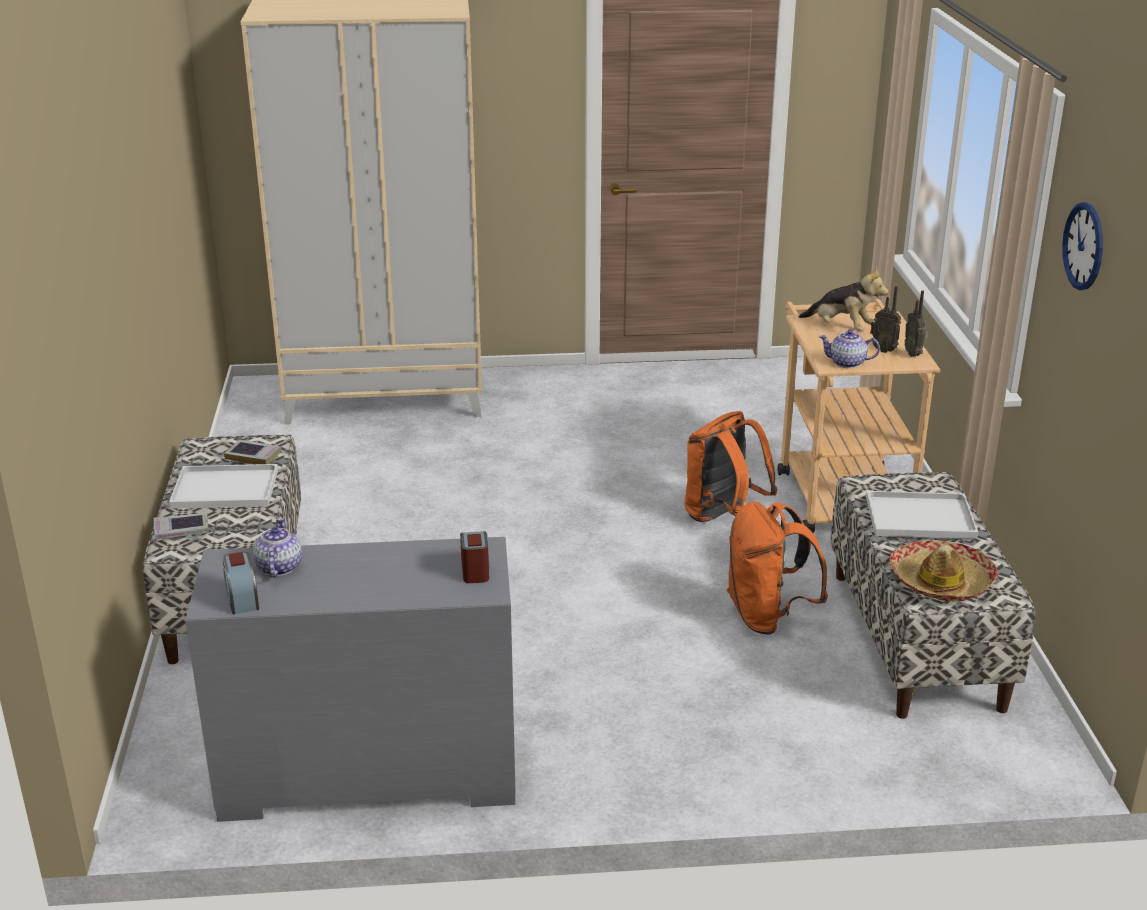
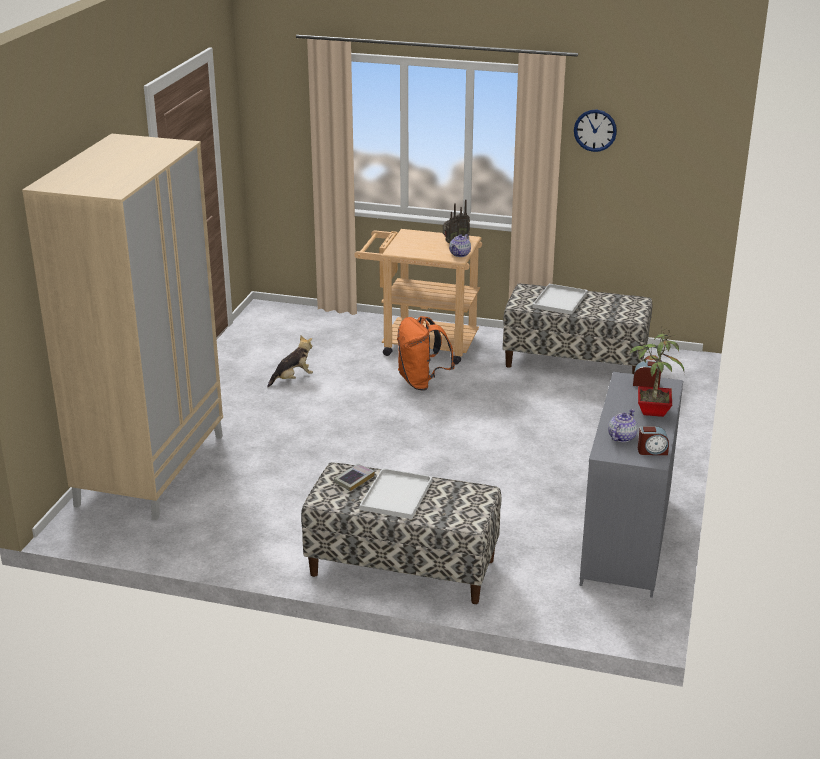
camera: 70 degrees left, 0 degrees up
book [154,513,209,540] -> none
teapot [253,518,302,577] -> teapot turned 105 degrees clockwise [608,409,638,442]
orange backpack [727,502,828,635] -> none
plush toy [799,266,889,331] -> plush toy moved to [267,335,313,387]
hat [890,540,998,602] -> none
none -> potted plant [630,326,684,417]

